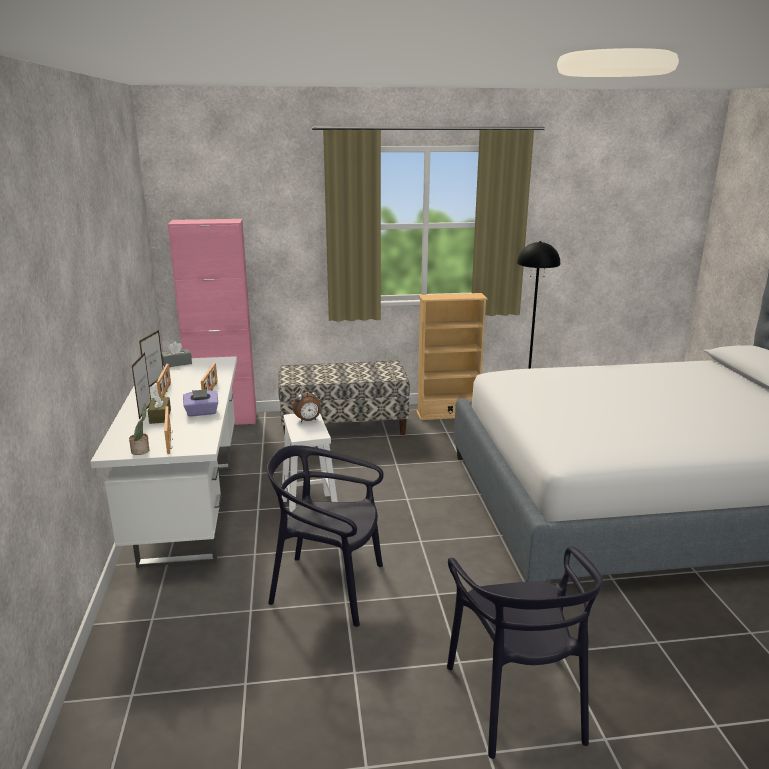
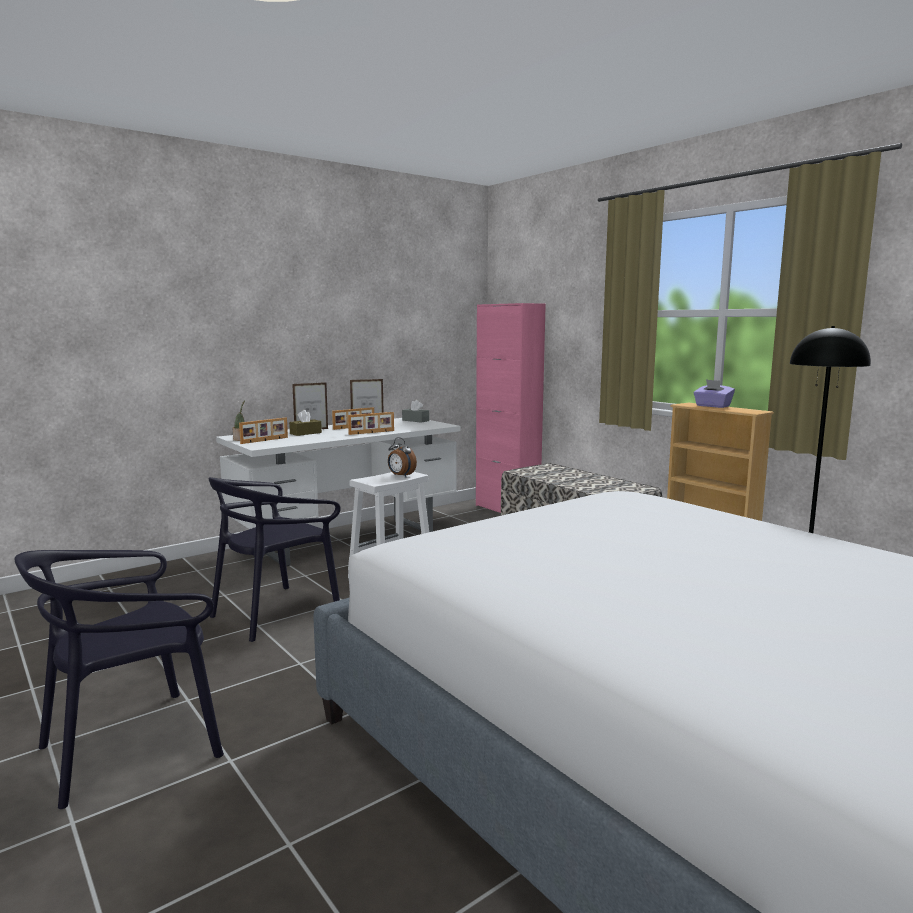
camera: 60 degrees right, 10 degrees down
purple tissue box [183,389,218,417] -> purple tissue box moved to [694,379,735,408]
black chair [267,445,384,627] -> black chair turned 120 degrees counterclockwise [208,477,341,642]

